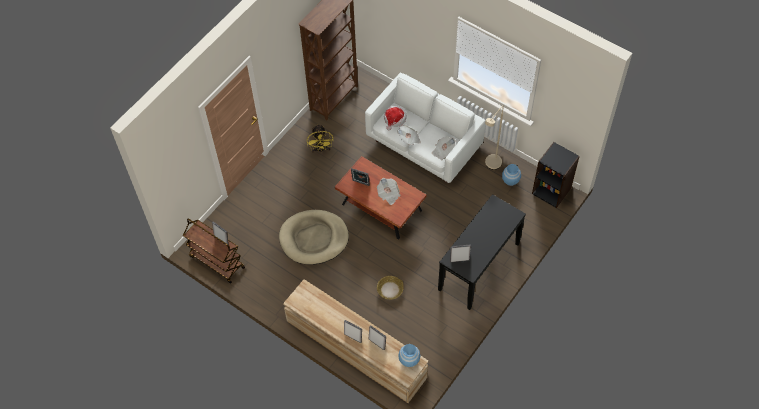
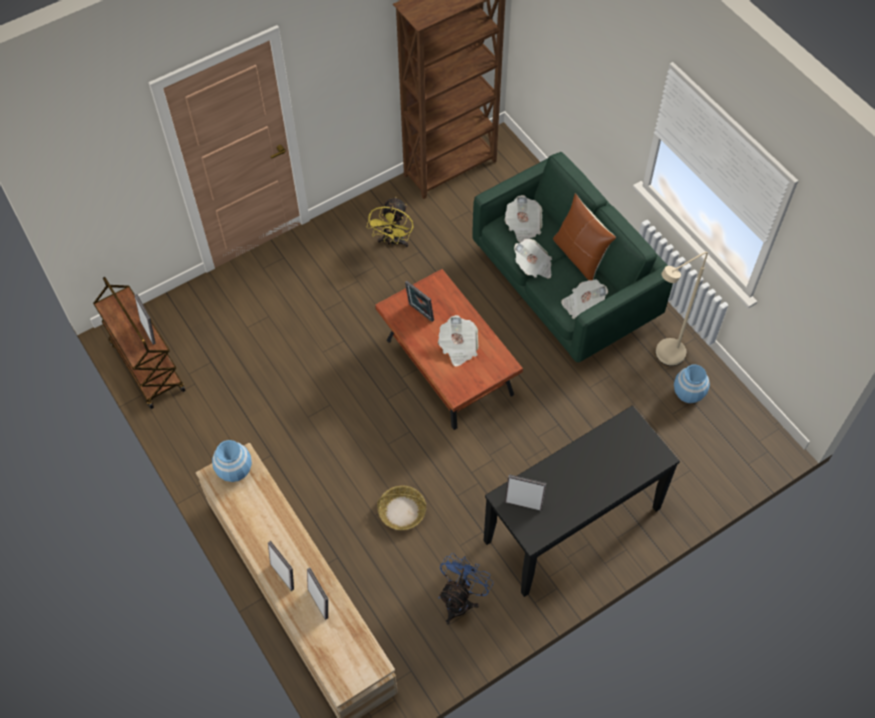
camera: 20 degrees right, 0 degrees up
beige dog bed [279,210,349,265] -> none
white sofa [365,73,486,183] -> green sofa [472,152,673,362]
hat [384,106,407,130] -> newspaper [504,195,543,243]
blue vase [398,344,420,367] -> blue vase moved to [212,440,252,482]
black bookcase [532,142,580,208] -> none
none -> blue fan [438,553,493,624]
none -> brown pillow [553,193,616,280]

